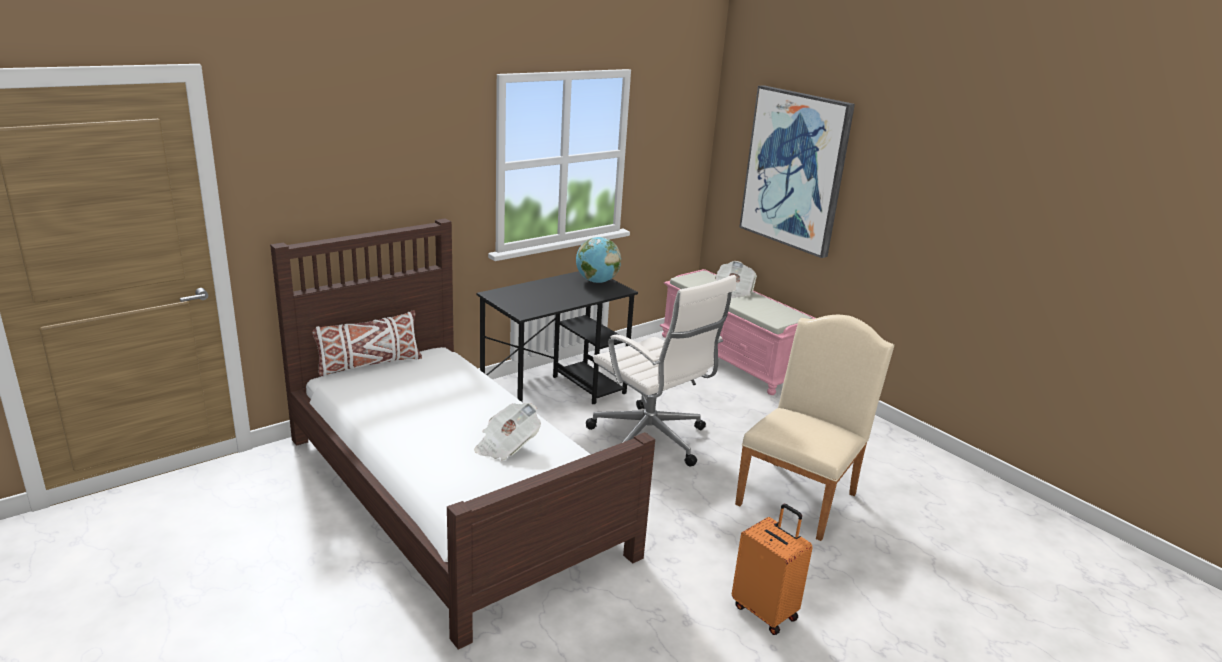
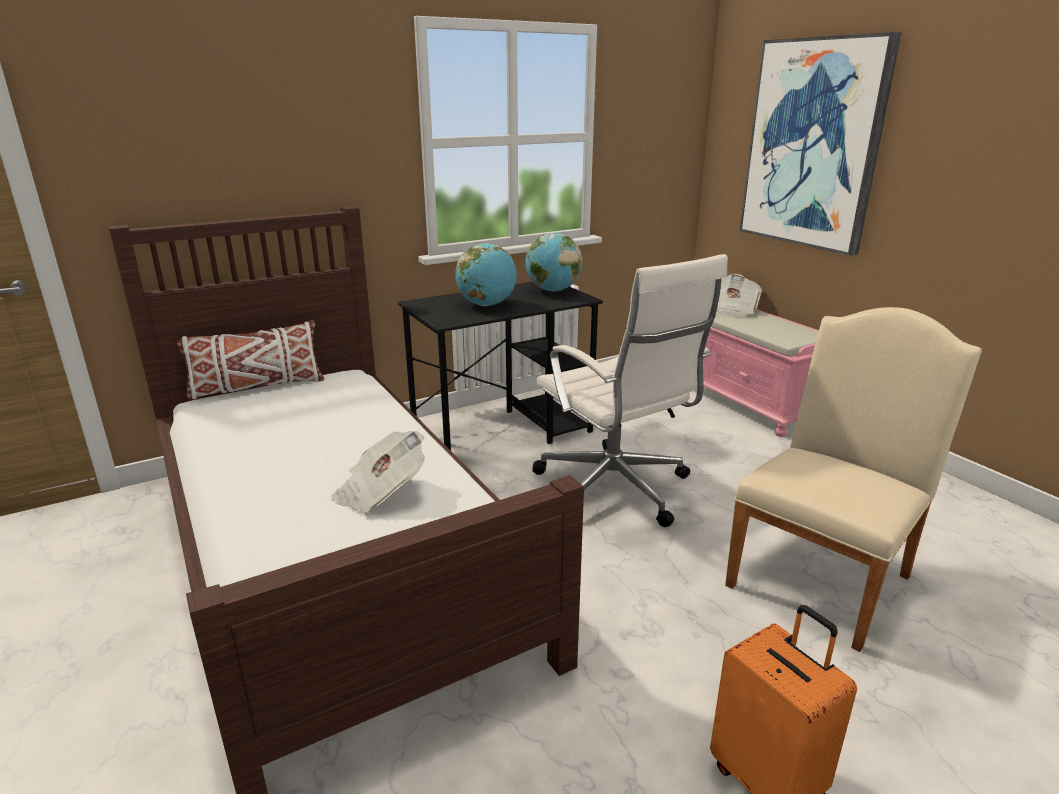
camera: 10 degrees right, 0 degrees up
none -> globe [455,243,516,306]

